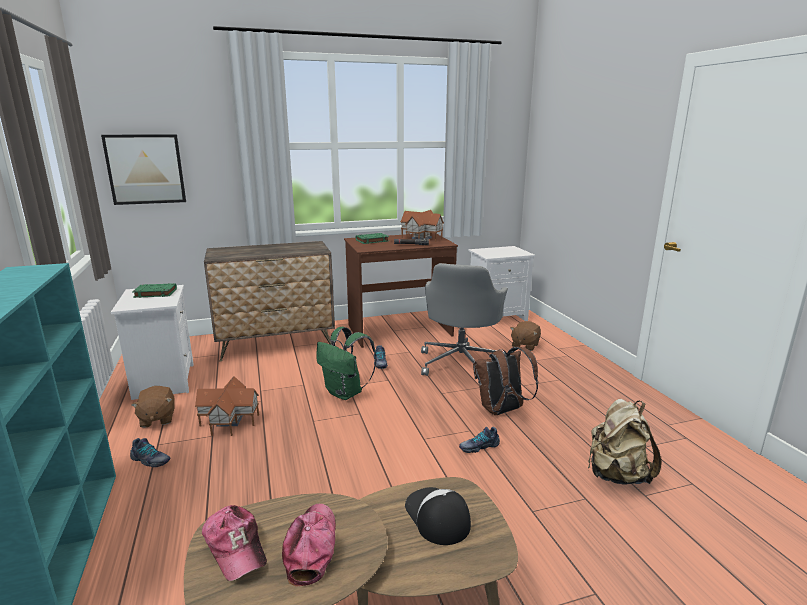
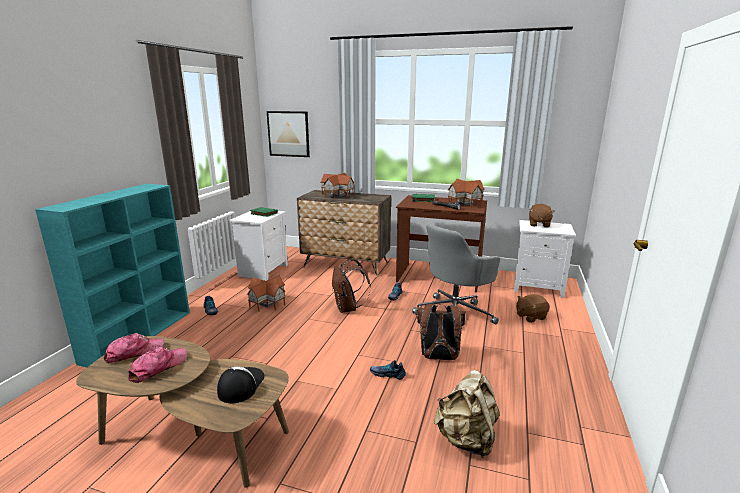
camera: 35 degrees right, 0 degrees up
brown plush toy [131,386,175,428] -> brown plush toy moved to [529,204,555,227]
cap [202,505,267,581] -> cap turned 120 degrees counterclockwise [104,333,164,363]
green backpack [316,327,377,400] -> brown backpack [332,259,371,313]
none -> toy house [321,173,354,199]

